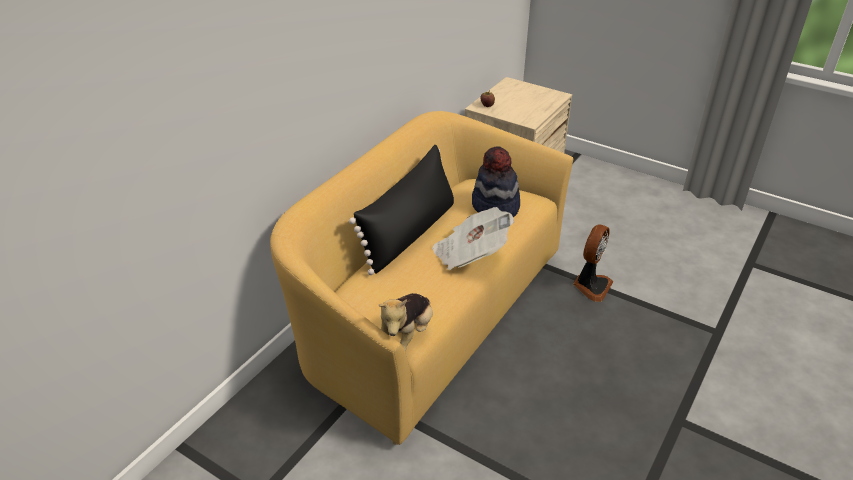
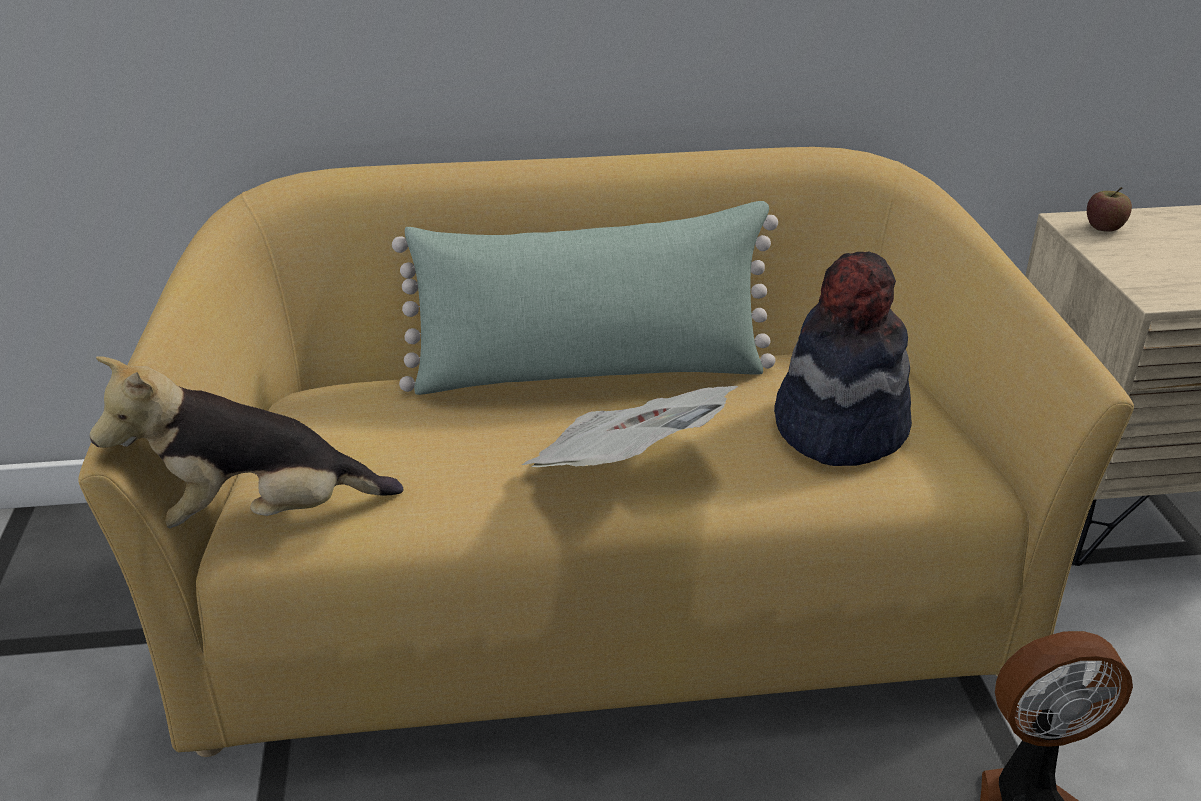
camera: 50 degrees right, 5 degrees down
black pillow [349,145,454,275] -> green pillow [392,201,778,395]

